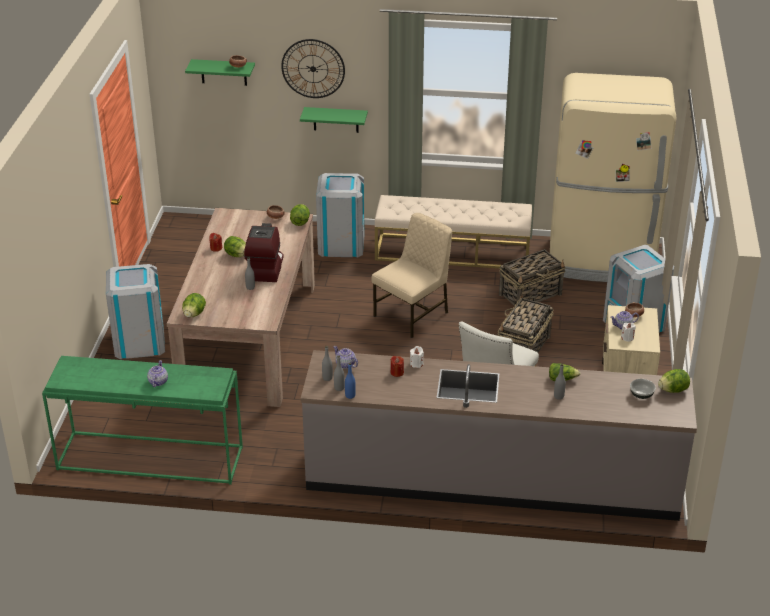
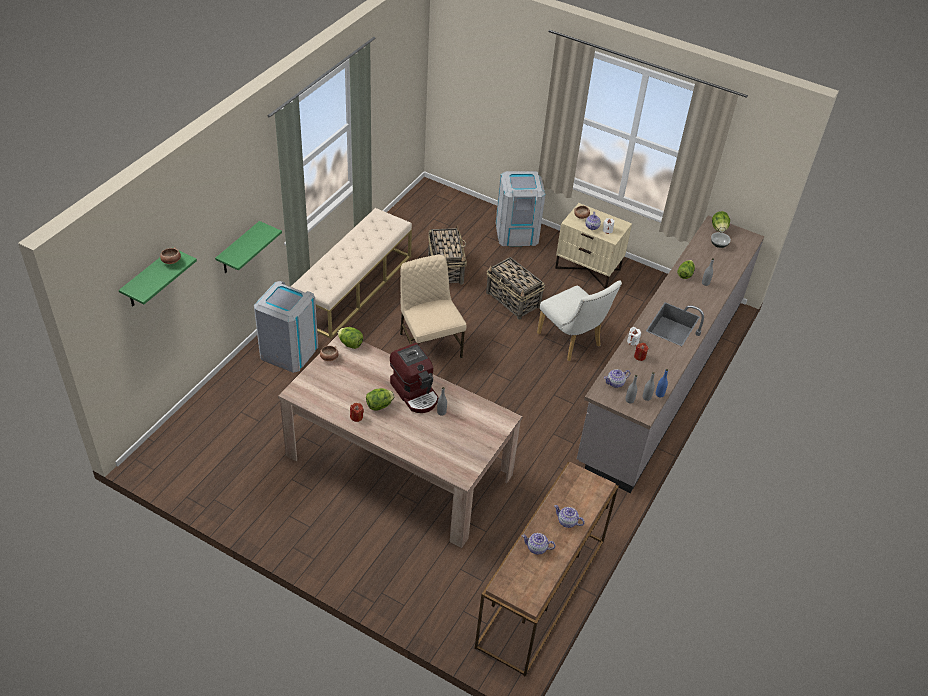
camera: 70 degrees left, 10 degrees up
green console table [42,356,243,485] -> brown console table [475,462,619,677]
grey trash can [106,264,165,359] -> none
lettuce [182,293,206,318] -> none
coffee machine [244,223,284,282] -> coffee machine turned 150 degrees counterclockwise [390,343,439,413]
wall clock [281,39,345,98] -> none
beige fridge [550,73,677,282] -> none
none -> teapot [522,533,556,555]

